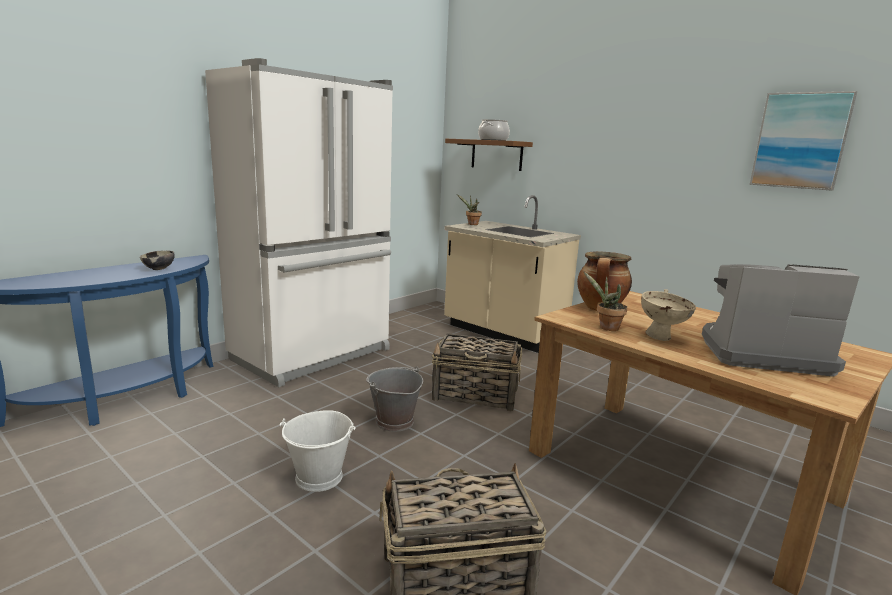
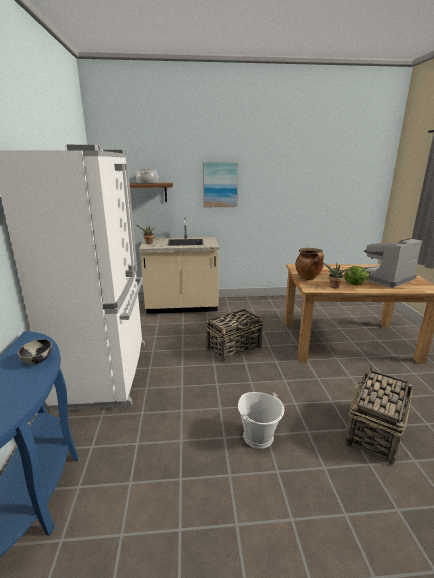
camera: 45 degrees left, 5 degrees up
grey bucket [366,366,423,432] -> none
beige bowl [641,289,696,341] -> lettuce [344,266,370,285]
picture [749,91,857,191] -> picture moved to [203,162,238,207]

